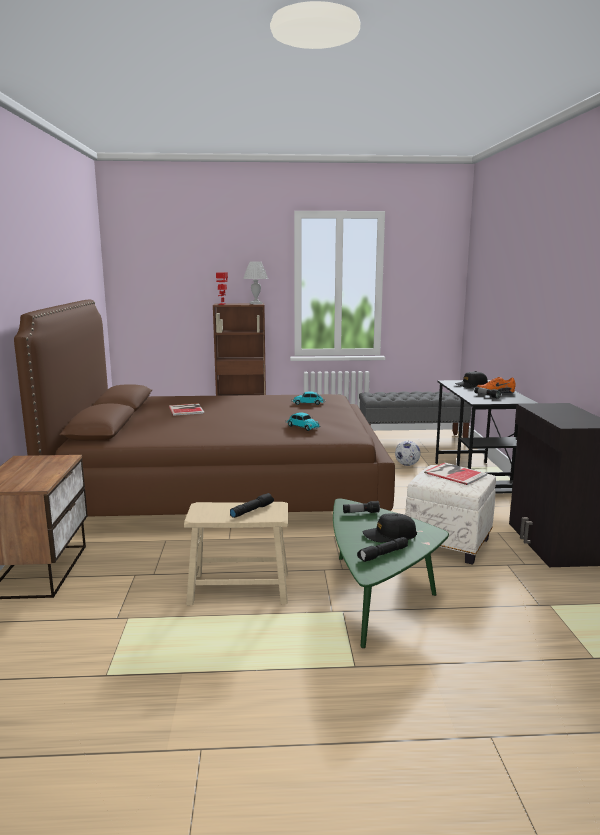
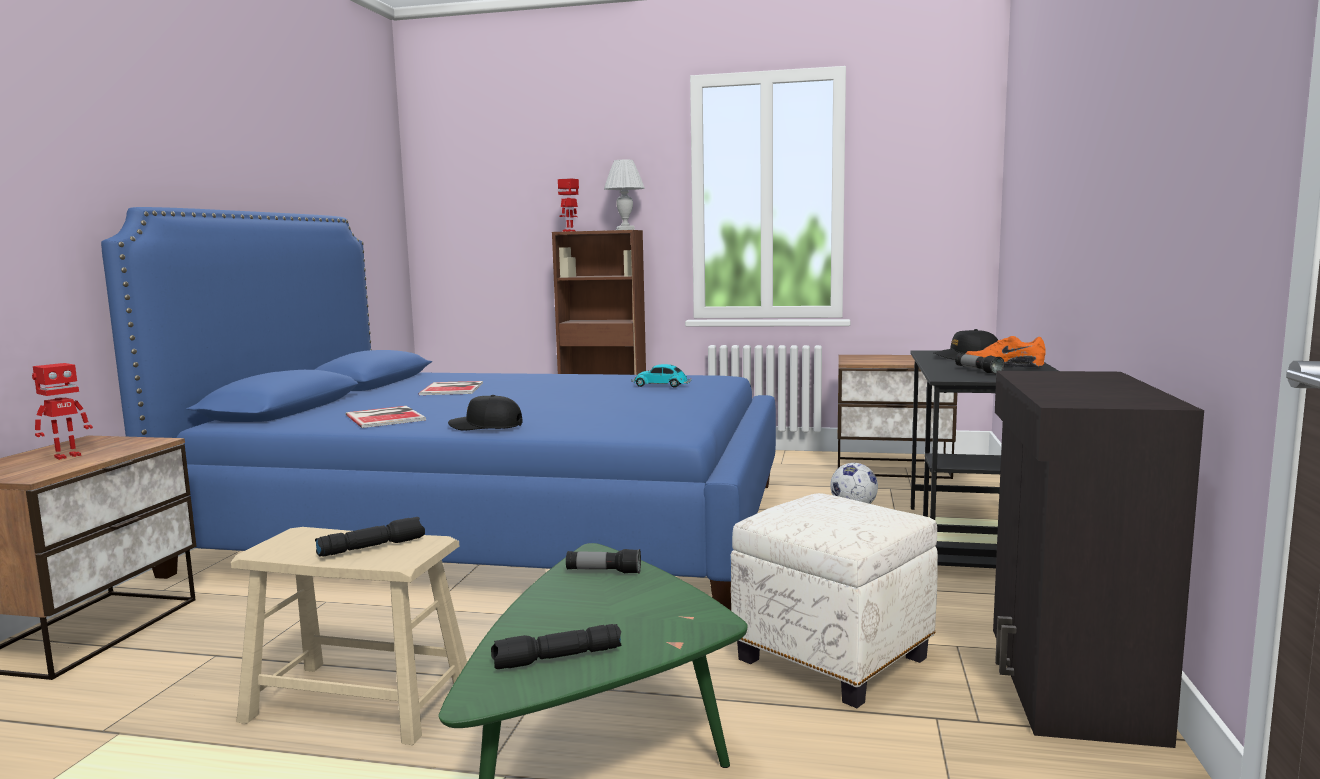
camera: 15 degrees right, 5 degrees down
brown bed [14,299,395,517] -> blue bed [101,207,776,610]
toy car [285,412,320,431] -> none
grey bench [359,391,472,438] -> nightstand [838,355,957,479]
black cap [363,513,417,542] -> black cap moved to [448,395,523,430]
book [424,463,487,485] -> book moved to [346,406,426,428]
none -> toy robot [32,363,93,460]

